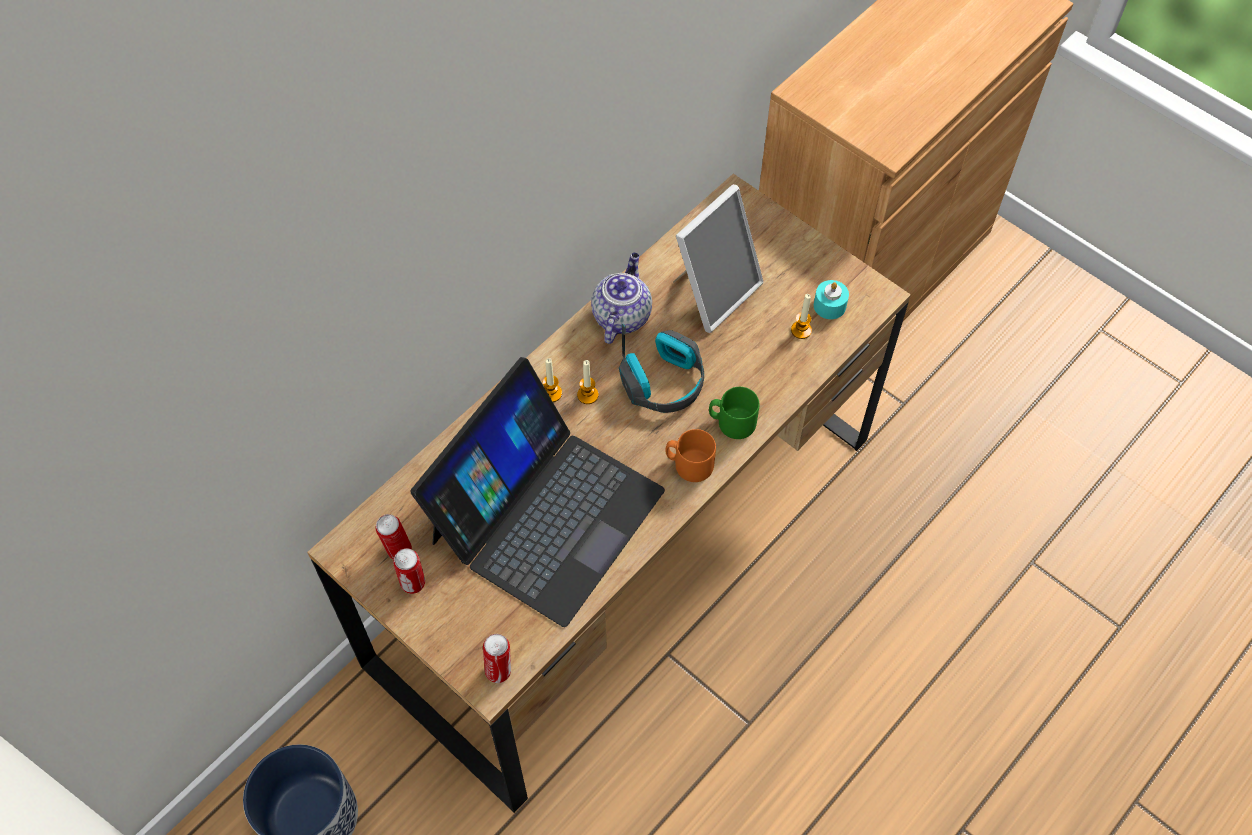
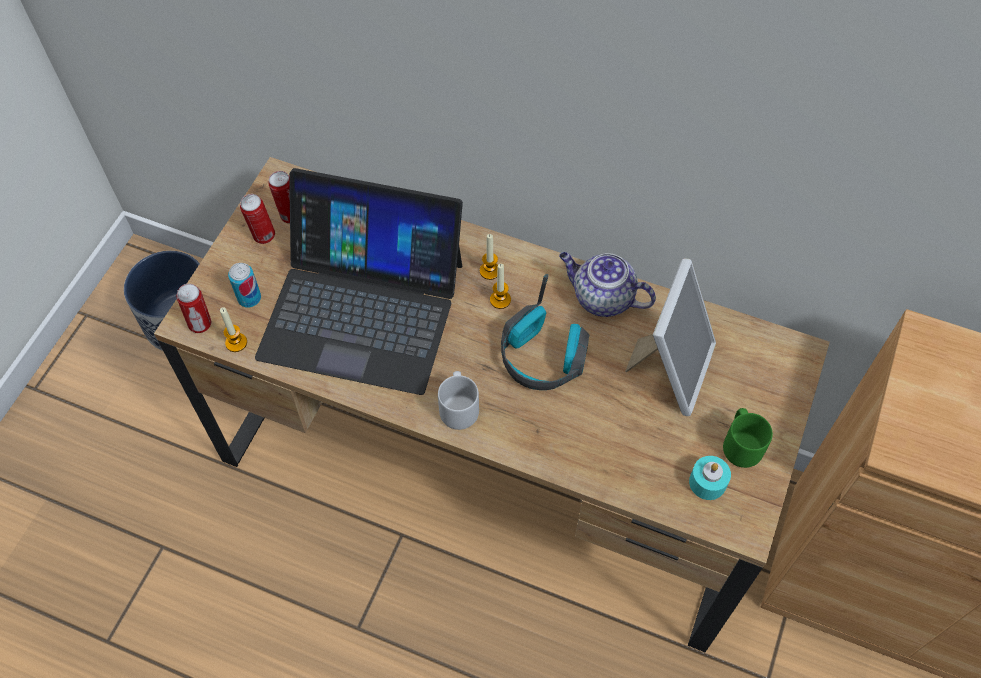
camera: 70 degrees right, 0 degrees up
teapot [591,253,652,344] -> teapot turned 150 degrees counterclockwise [559,252,656,317]
orange mug [666,429,716,482] -> grey mug [438,371,479,430]
picture frame [673,184,764,333] -> picture frame turned 90 degrees counterclockwise [625,258,716,416]
green mug [709,387,759,439] -> green mug moved to [723,408,773,468]
candle [791,294,812,339] -> candle moved to [220,307,247,352]
none -> can [228,263,261,308]

